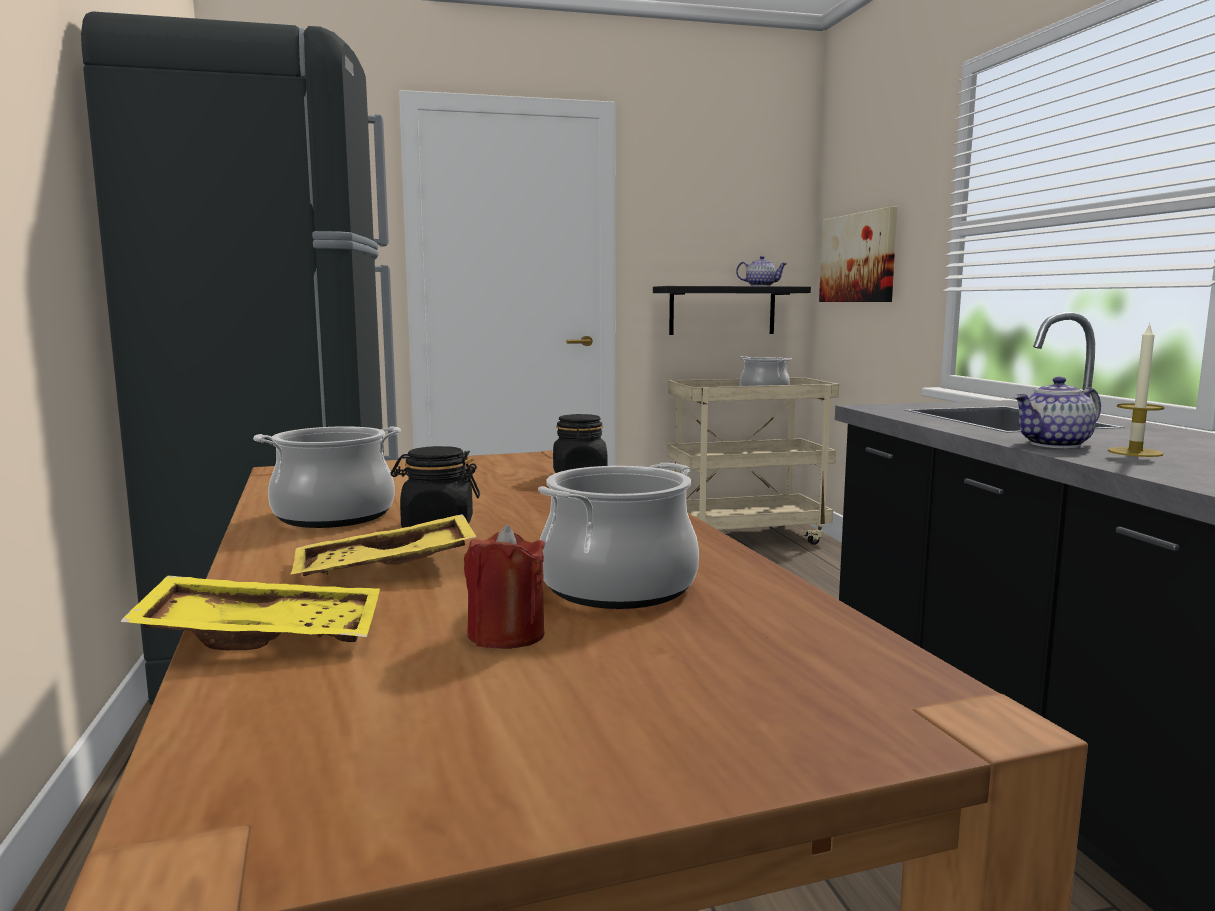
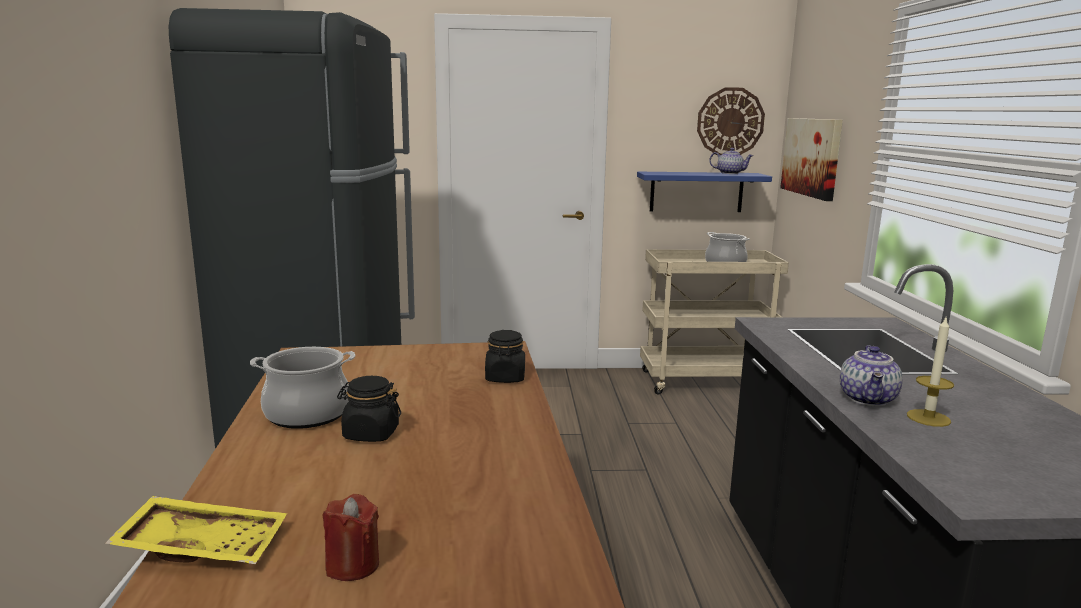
camera: 10 degrees right, 5 degrees up
yellow tray [290,514,477,576] -> none
cooking pot [538,463,699,609] -> none
black shelf [653,286,811,335] -> blue shelf [637,172,772,212]
teapot [1014,377,1101,448] -> teapot turned 60 degrees counterclockwise [840,345,903,407]
none -> wall clock [697,87,765,156]

